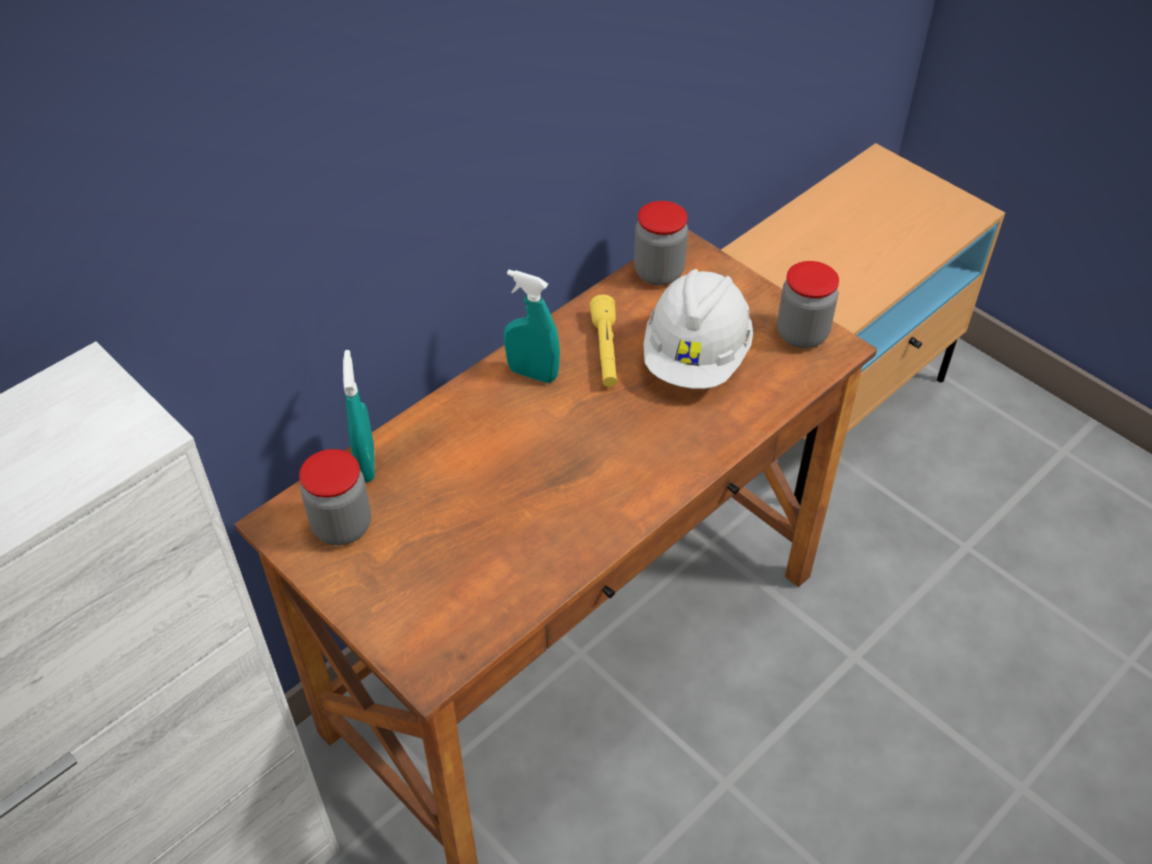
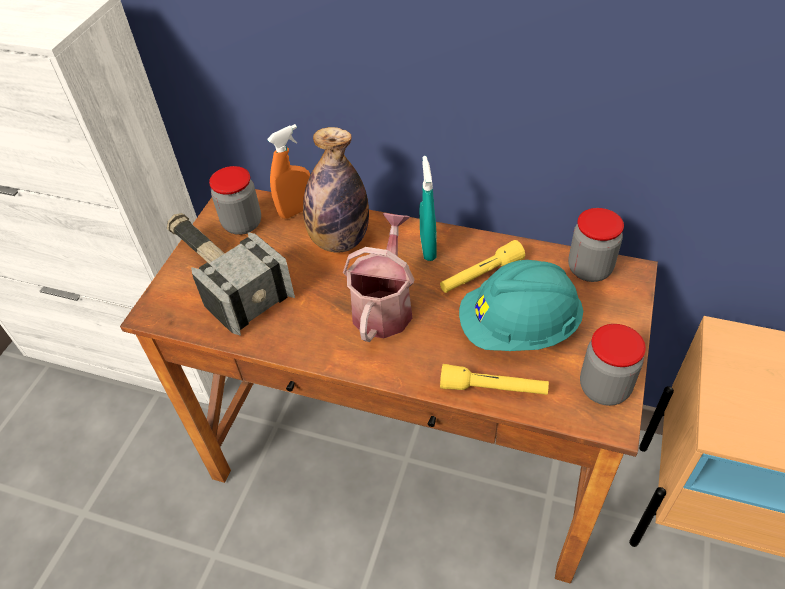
camera: 65 degrees right, 0 degrees up
turquoise spray bottle [343,350,375,482] -> orange spray bottle [267,124,310,219]
white hard hat [644,269,753,389] -> turquoise hard hat [459,260,583,351]
none -> hammer [167,213,295,336]
none -> bottle [303,127,369,253]
none -> watering can [343,213,415,342]
none -> yellow flashlight [440,364,549,395]

